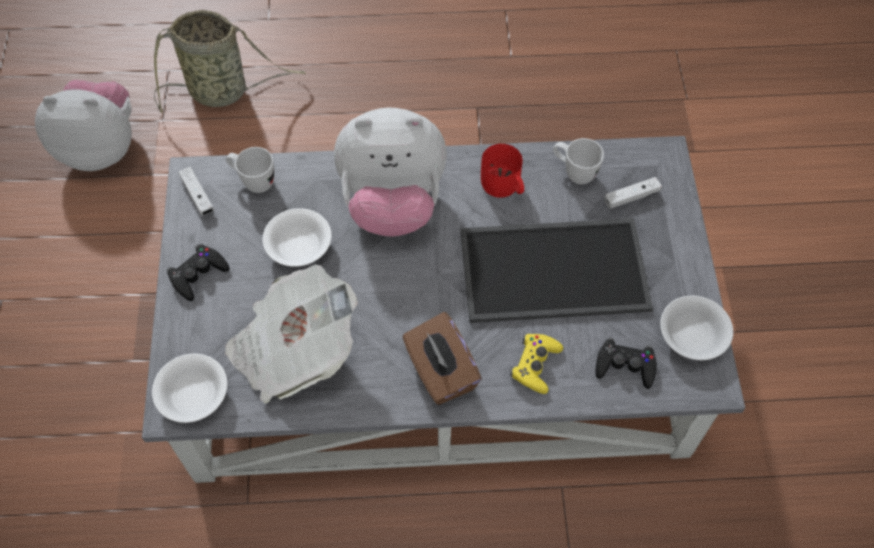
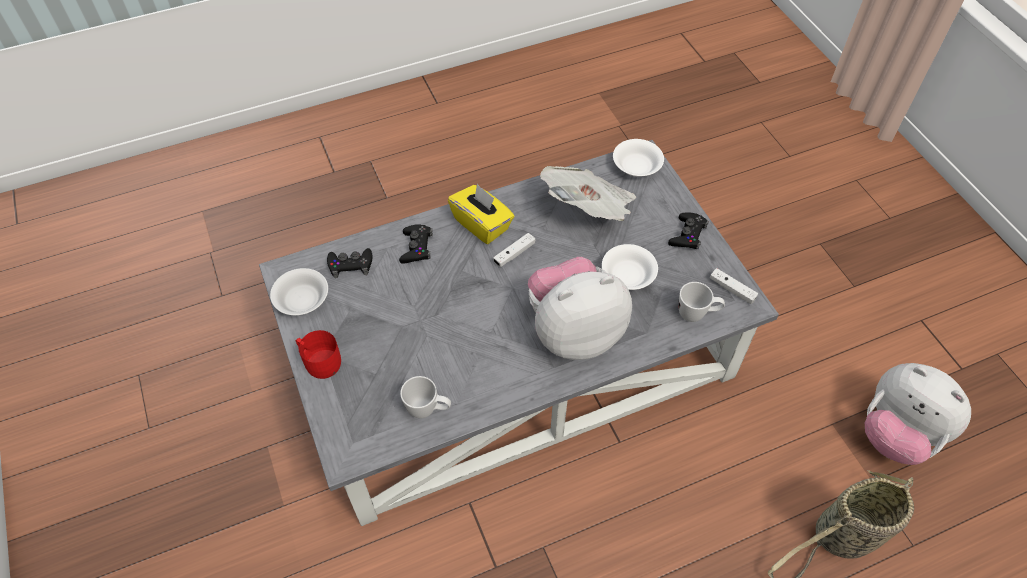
camera: 160 degrees right, 5 degrees down
plush toy [35,80,132,171] -> plush toy turned 60 degrees clockwise [865,363,971,465]
brown tissue box [402,312,482,405] -> yellow tissue box [448,183,514,244]
tray [460,218,653,323] -> none
red mug [481,144,524,198] -> red mug moved to [296,330,341,379]
yellow game controller [510,334,563,394] -> black game controller [399,224,433,264]
white game controller [605,177,662,209] -> white game controller moved to [493,233,535,267]

